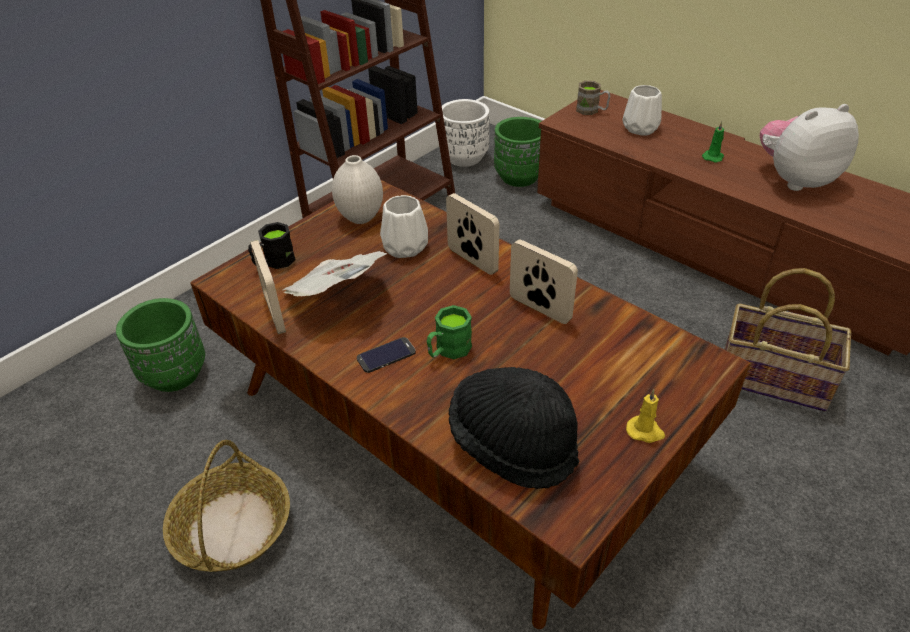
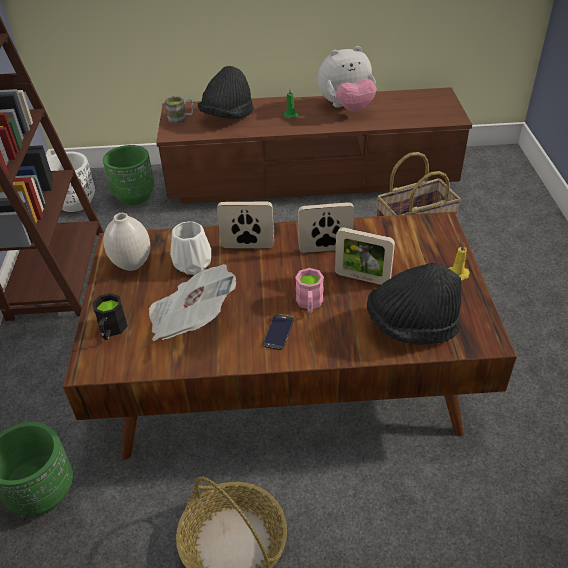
camera: 45 degrees left, 0 degrees up
picture frame [250,240,286,334] -> picture frame moved to [335,227,395,285]
green mug [427,305,472,359] -> pink mug [295,268,324,313]
white vase [622,85,662,136] -> black hat [197,66,254,119]
plush toy [760,104,859,191] -> plush toy turned 135 degrees counterclockwise [318,46,377,112]

